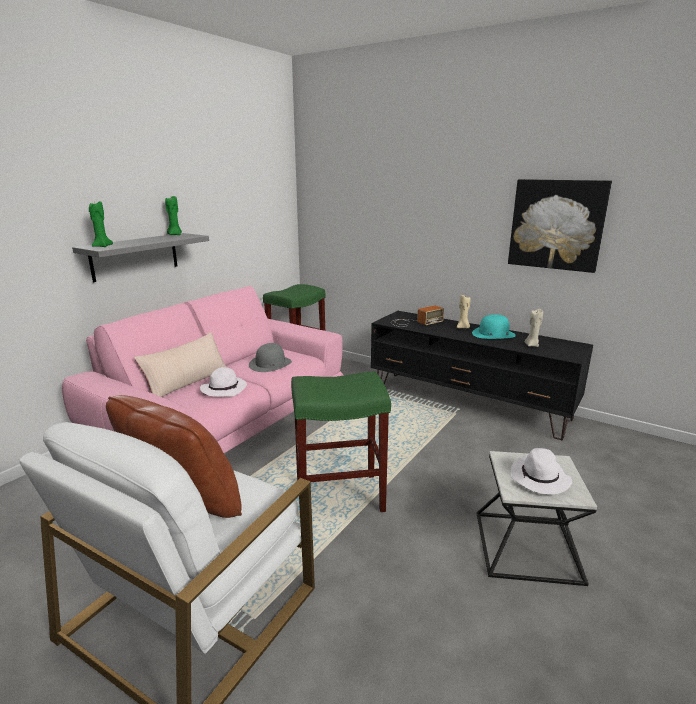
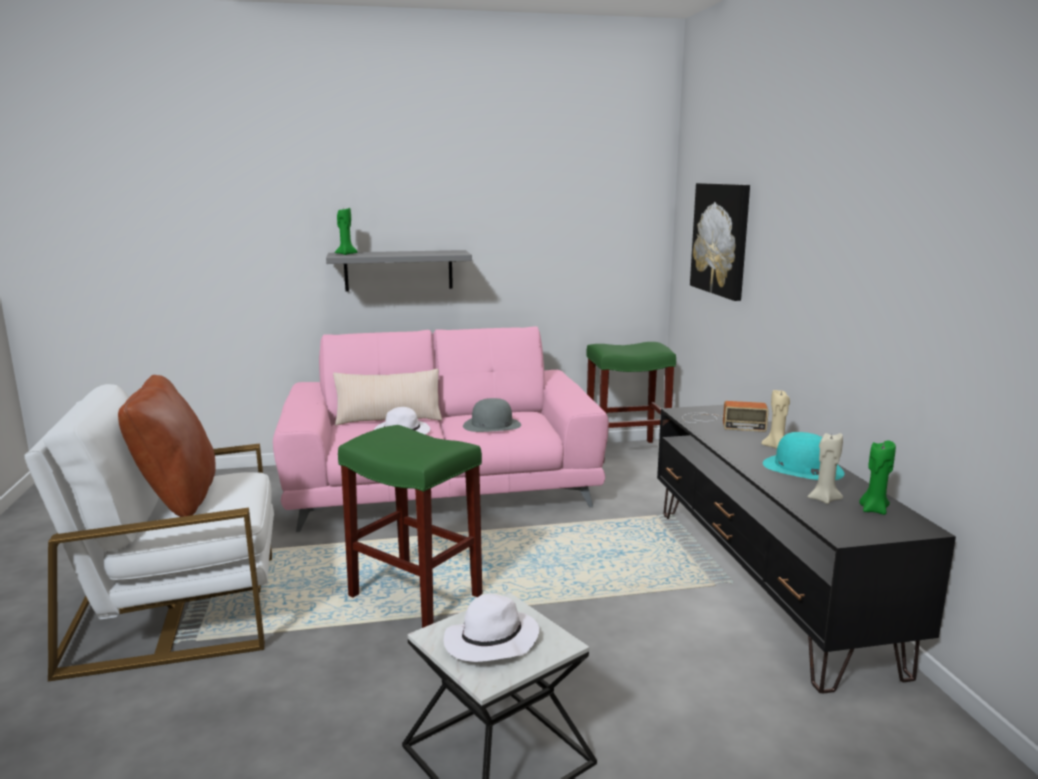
camera: 45 degrees right, 5 degrees down
green candle [165,196,182,235] -> green candle moved to [859,440,896,515]
picture [508,179,612,273] -> picture moved to [690,183,750,301]

